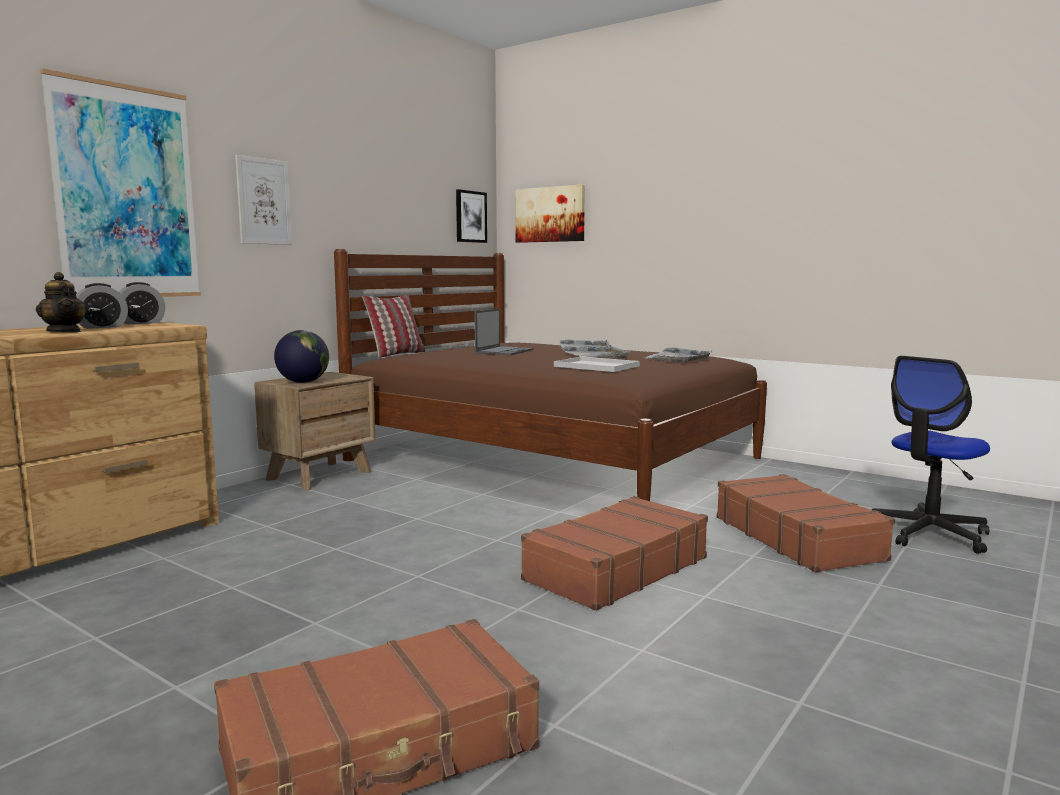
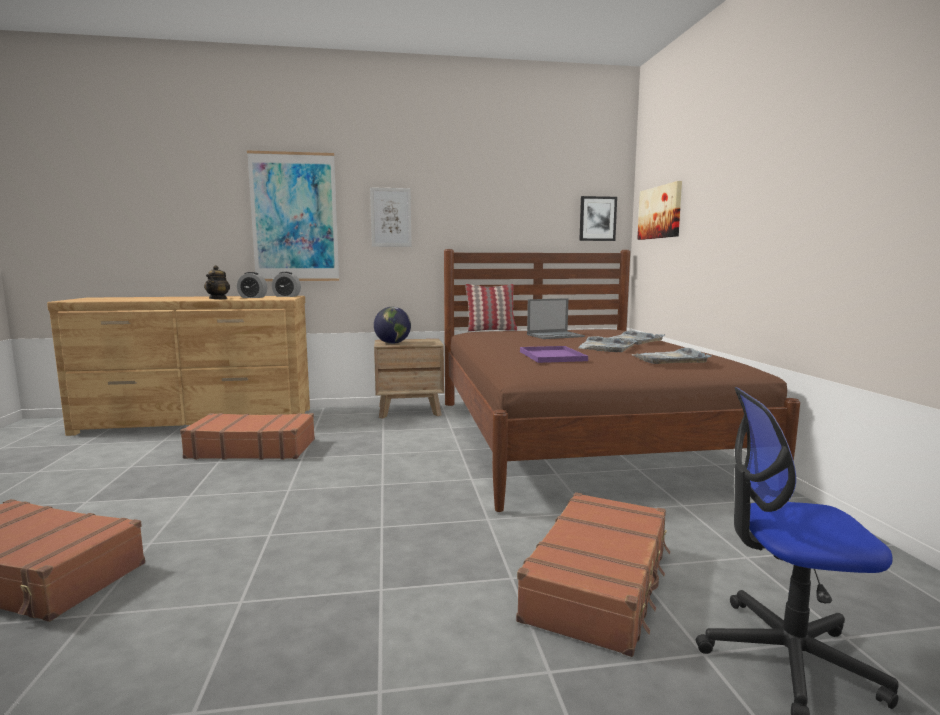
camera: 45 degrees right, 0 degrees up
brown suitcase [521,496,708,611] -> brown suitcase moved to [180,413,315,460]
white tray [554,356,640,372] -> purple tray [520,346,588,363]

